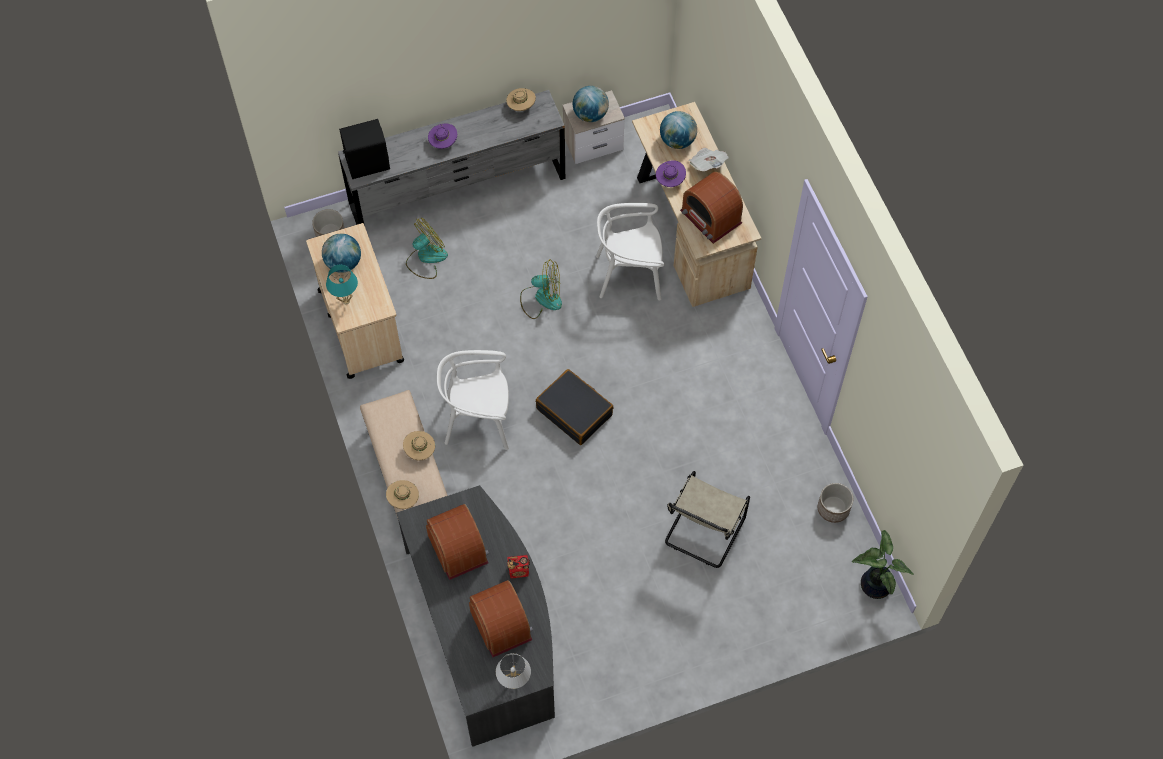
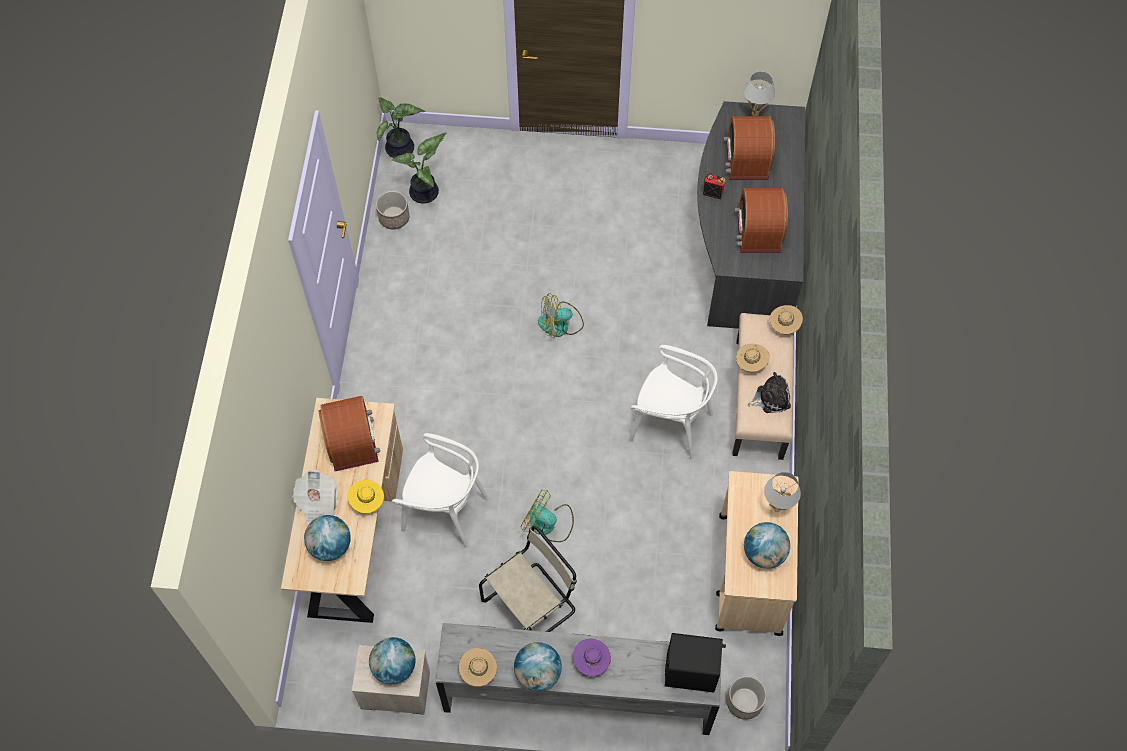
camera: 155 degrees left, 0 degrees up
turquoise table lamp [326,265,358,304] -> white table lamp [764,472,801,512]
fan [406,218,448,279] -> fan moved to [538,293,584,338]
black suitcase [536,369,614,445] -> none
purple hat [656,160,686,187] -> yellow hat [347,480,384,514]
beige chair [665,471,750,568] -> beige chair moved to [479,526,577,632]
none -> potted plant [392,133,446,203]
none -> globe [514,642,562,691]
none -> plush toy [748,372,791,413]

